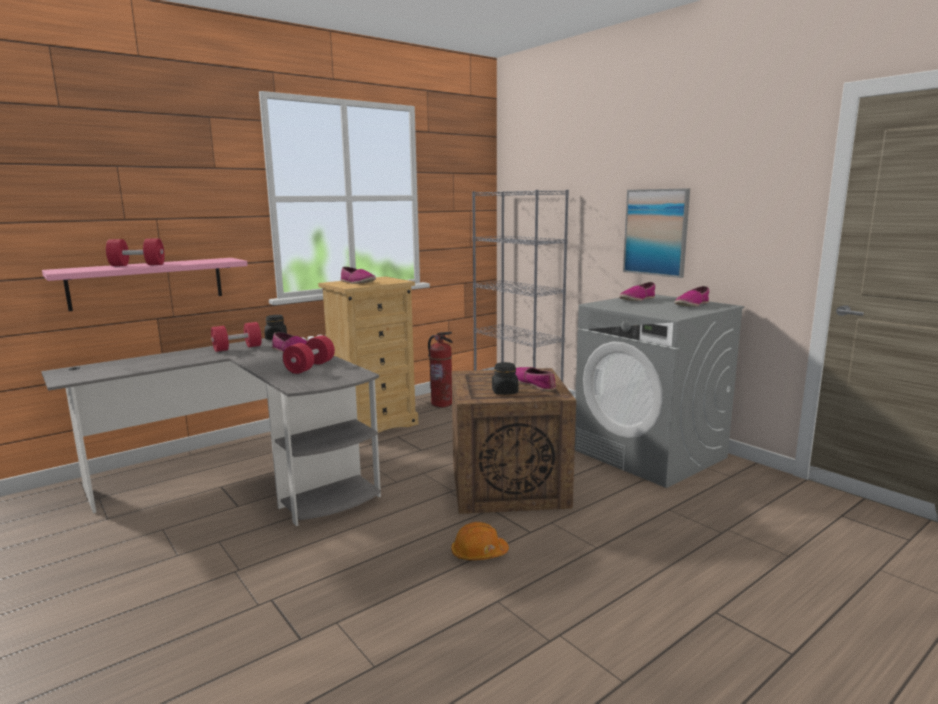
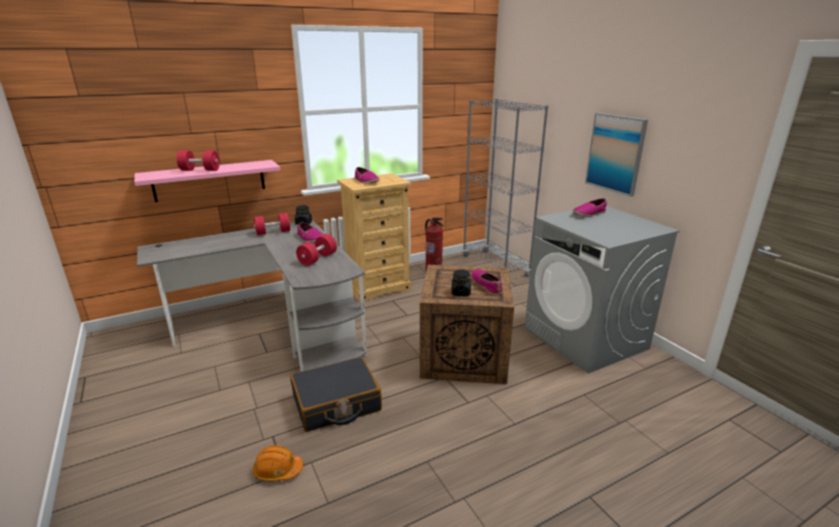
camera: 10 degrees right, 10 degrees up
orange hard hat [451,522,509,560] -> orange hard hat moved to [253,445,303,481]
shoe [674,286,709,307] -> none
none -> black suitcase [290,357,382,432]

